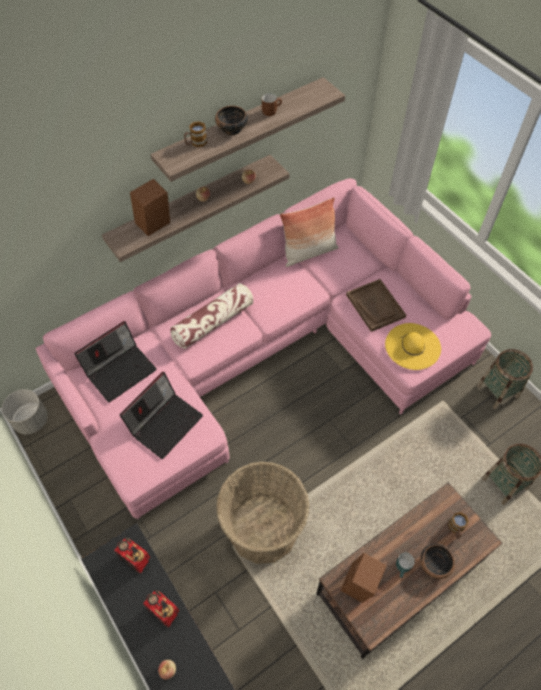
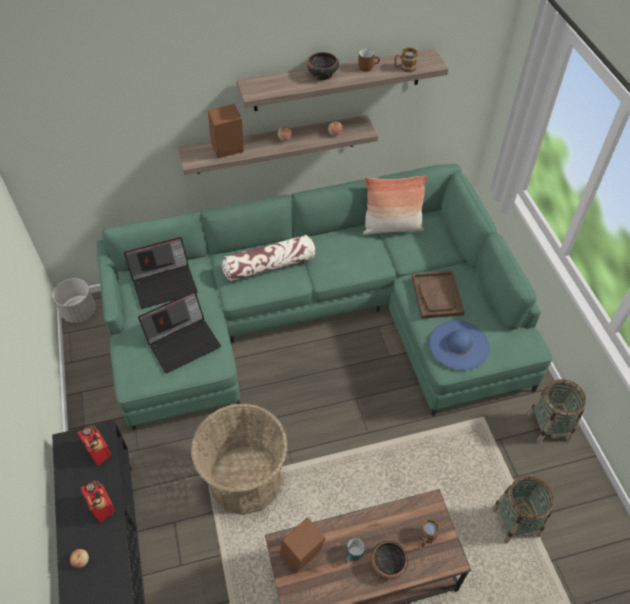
camera: 20 degrees right, 5 degrees down
pink sofa [35,178,491,519] -> green sofa [97,164,552,430]
mug [184,121,207,147] -> mug moved to [395,47,418,72]
yellow hat [385,323,441,370] -> blue hat [429,320,490,370]

